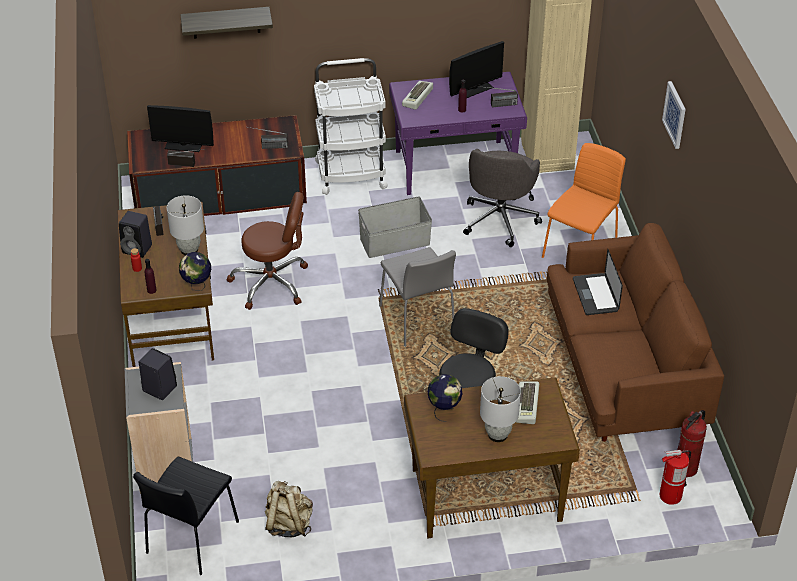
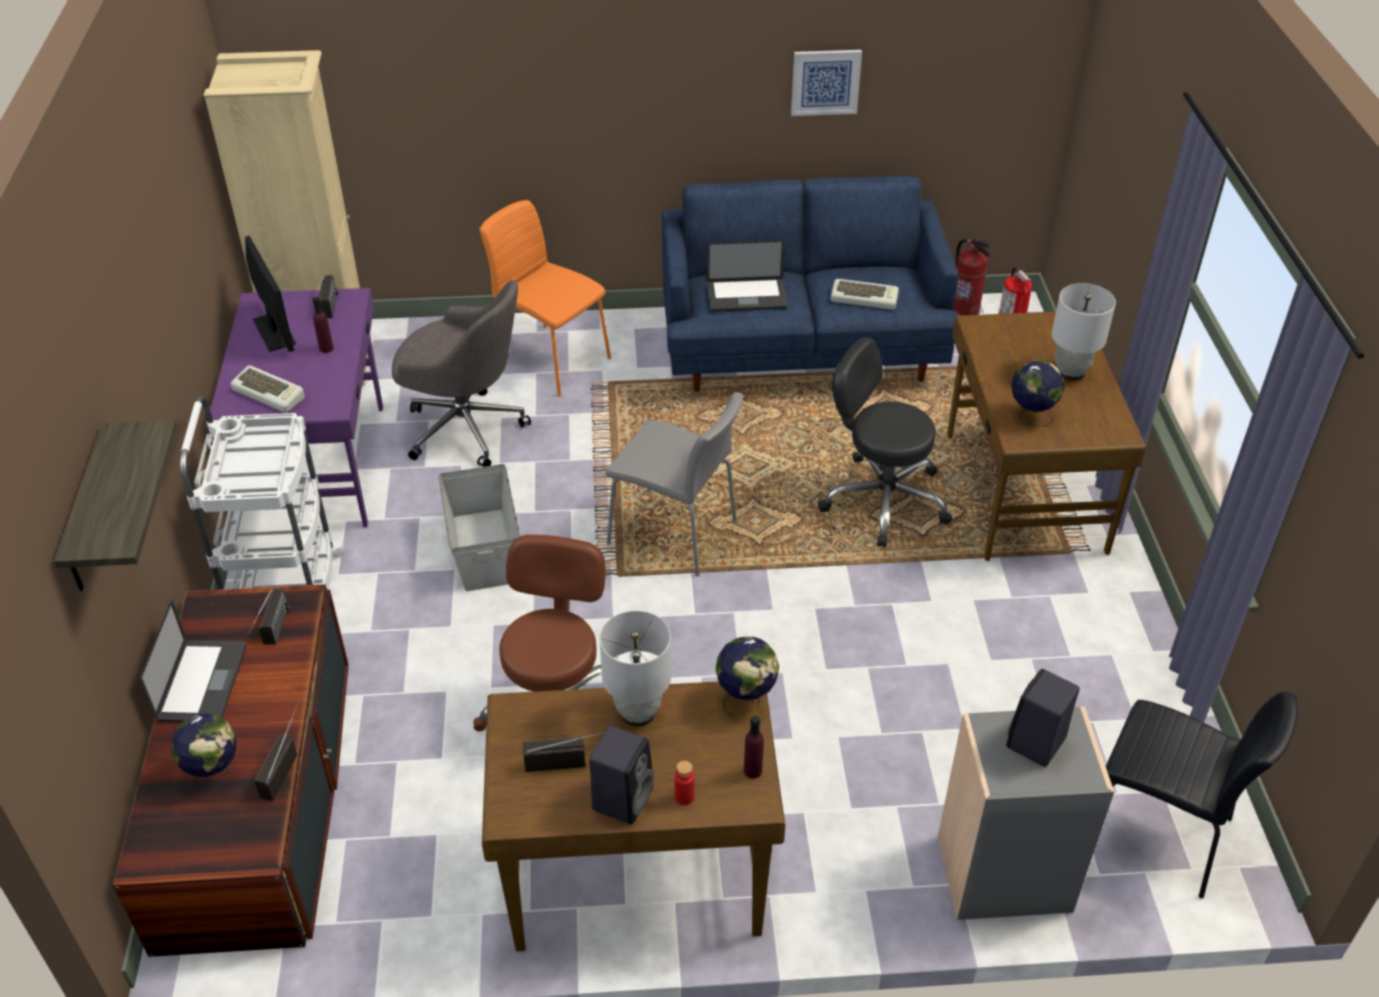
camera: 85 degrees left, 0 degrees up
monitor [147,105,214,152] -> globe [171,713,237,796]
beige backpack [265,481,313,537] -> none
grey chair [379,247,456,347] -> grey chair turned 45 degrees clockwise [605,392,744,576]
keyboard [516,381,539,424] -> keyboard moved to [831,279,899,310]
brown sofa [547,223,724,442] -> blue sofa [662,176,960,392]
picture [662,81,686,149] -> picture moved to [791,50,862,116]
none -> laptop [140,600,246,722]

